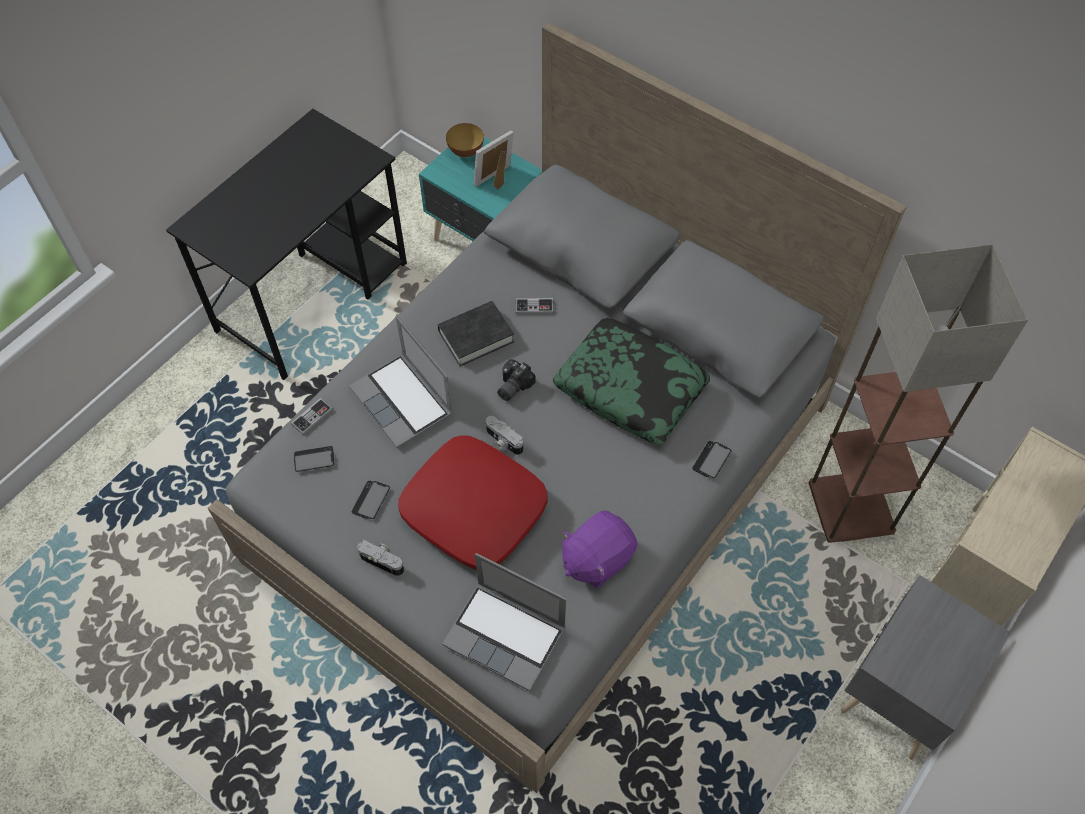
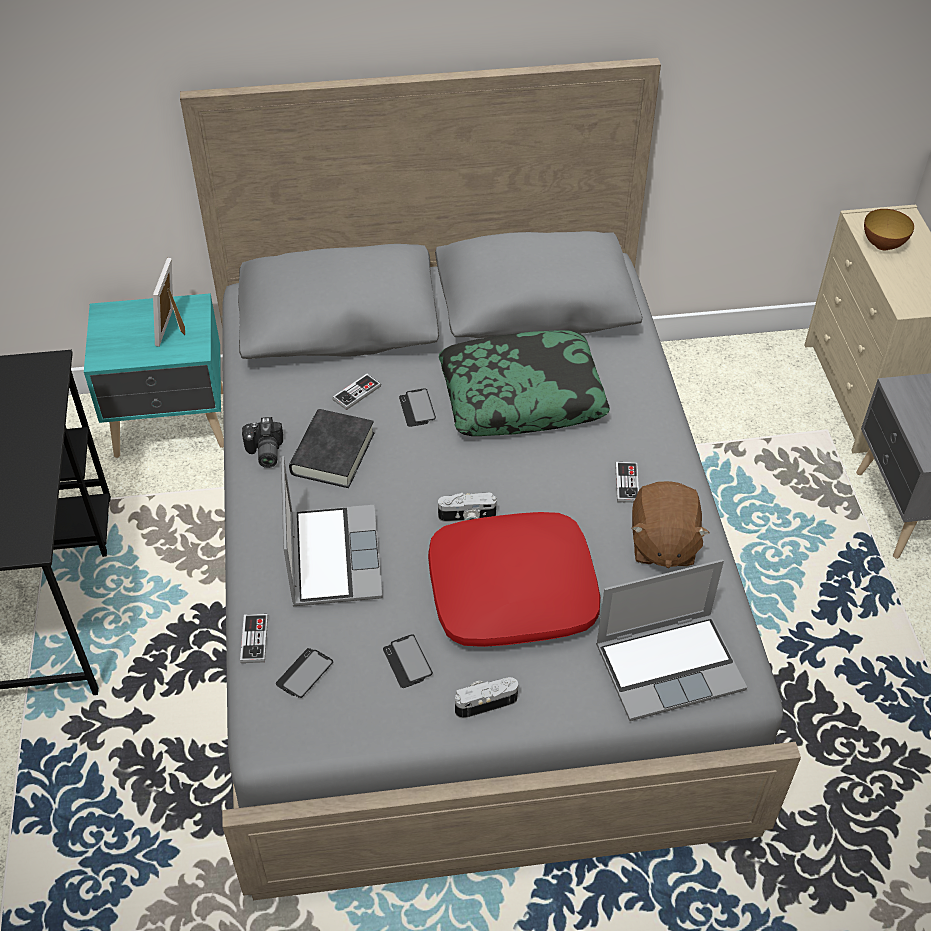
camera: 45 degrees left, 10 degrees down
laptop [349,316,453,448] -> laptop turned 105 degrees counterclockwise [281,456,383,606]
bowl [446,123,484,157] -> bowl moved to [864,209,914,250]
camera [497,359,536,401] -> camera moved to [242,417,283,468]
purple plush toy [562,511,638,588] -> brown plush toy [632,481,710,568]
phone [692,441,732,478] -> phone moved to [399,388,436,427]
floor lamp [809,244,1028,543] -> none
none -> game controller [615,462,639,503]

